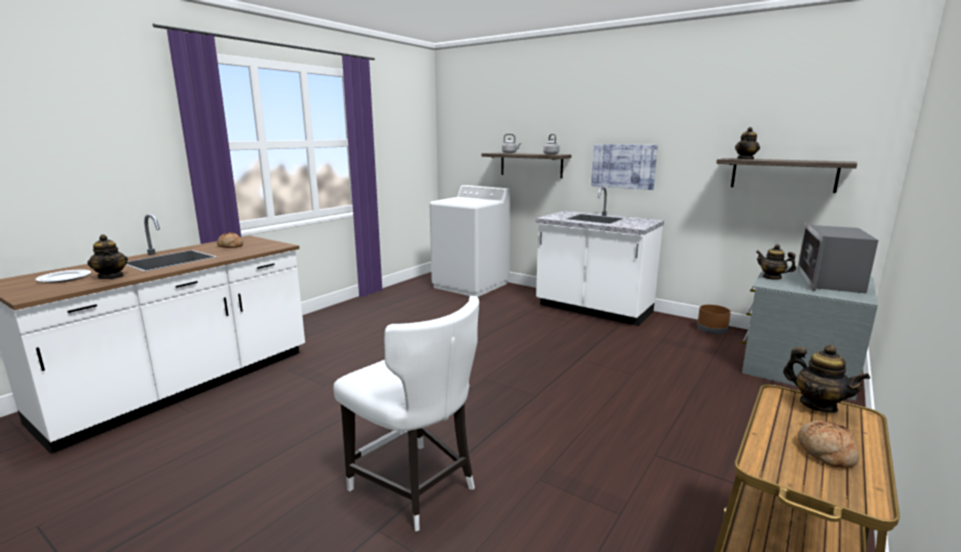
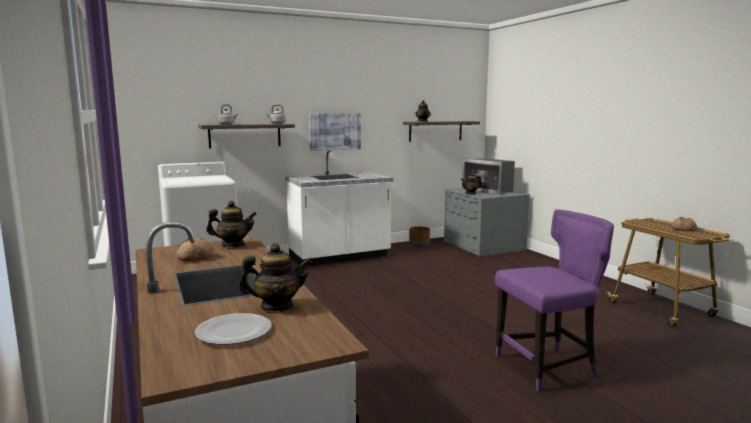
camera: 60 degrees left, 5 degrees down
white chair [333,296,479,532] -> purple chair [495,209,614,392]
teapot [783,345,870,413] -> teapot moved to [206,201,257,247]

